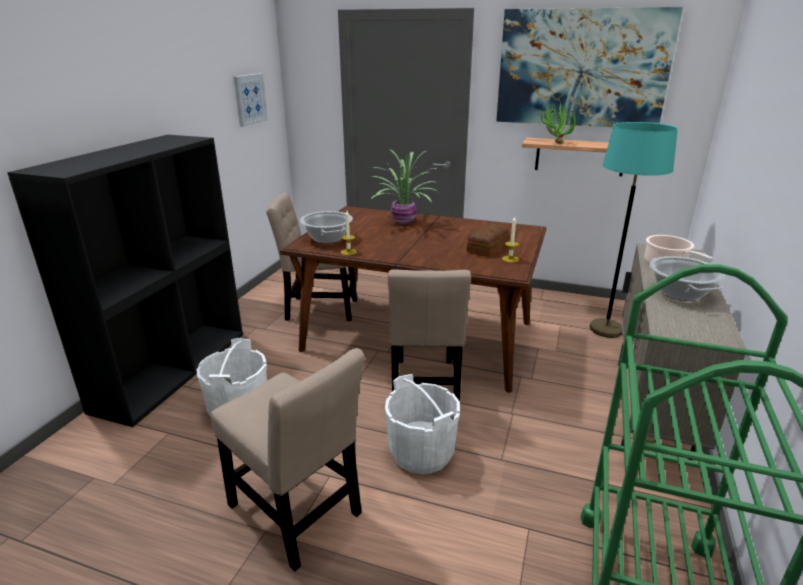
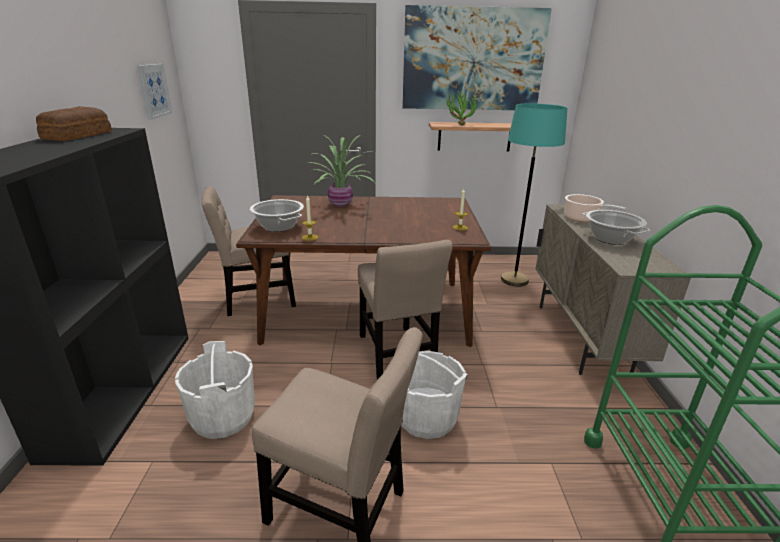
camera: 20 degrees left, 0 degrees up
bread [466,223,509,257] -> bread moved to [36,106,111,141]

